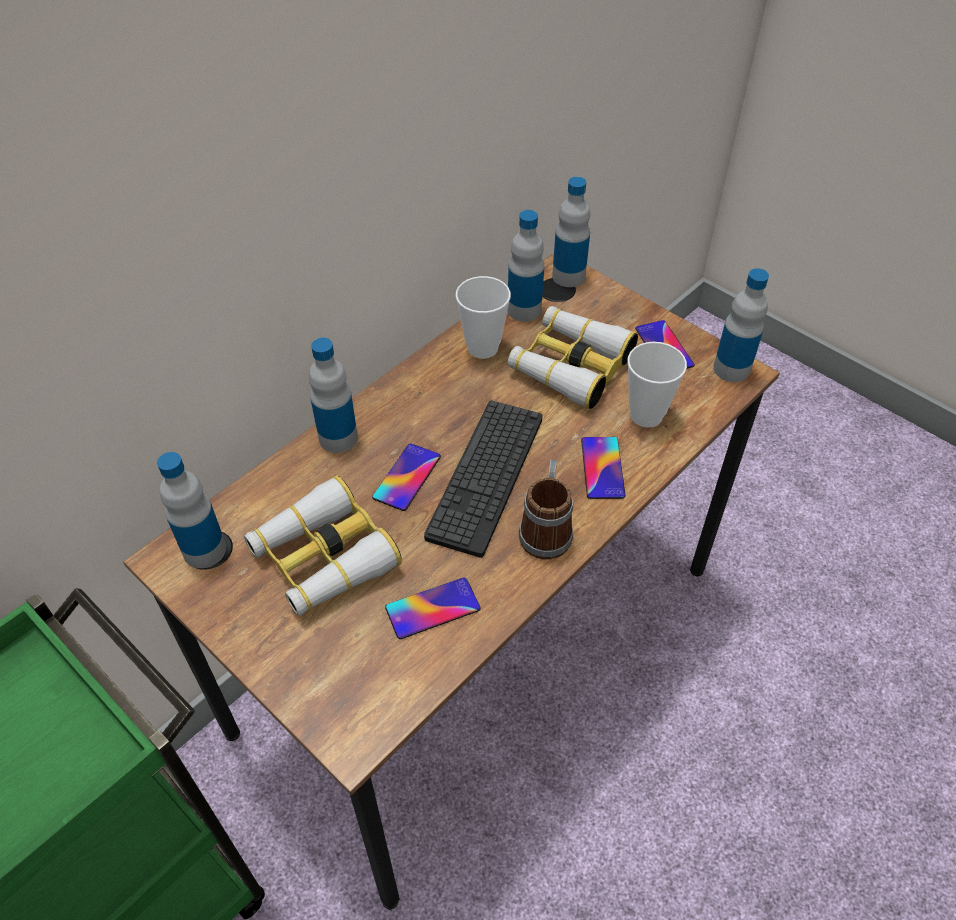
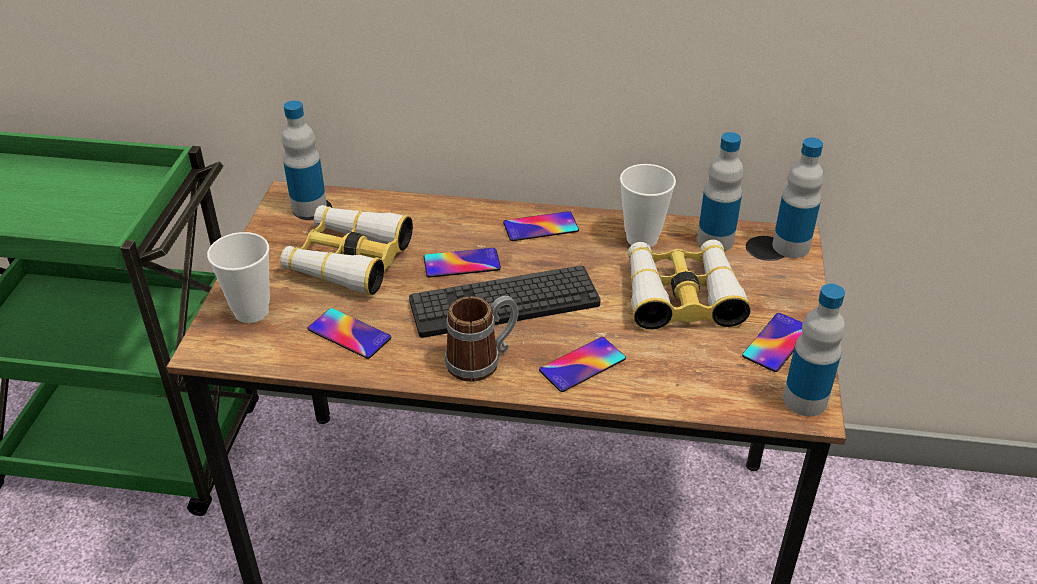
camera: 55 degrees right, 10 degrees down
bottle [309,338,358,453] -> none
cup [627,342,687,428] -> cup moved to [207,232,270,323]
none -> phone [503,211,579,241]

